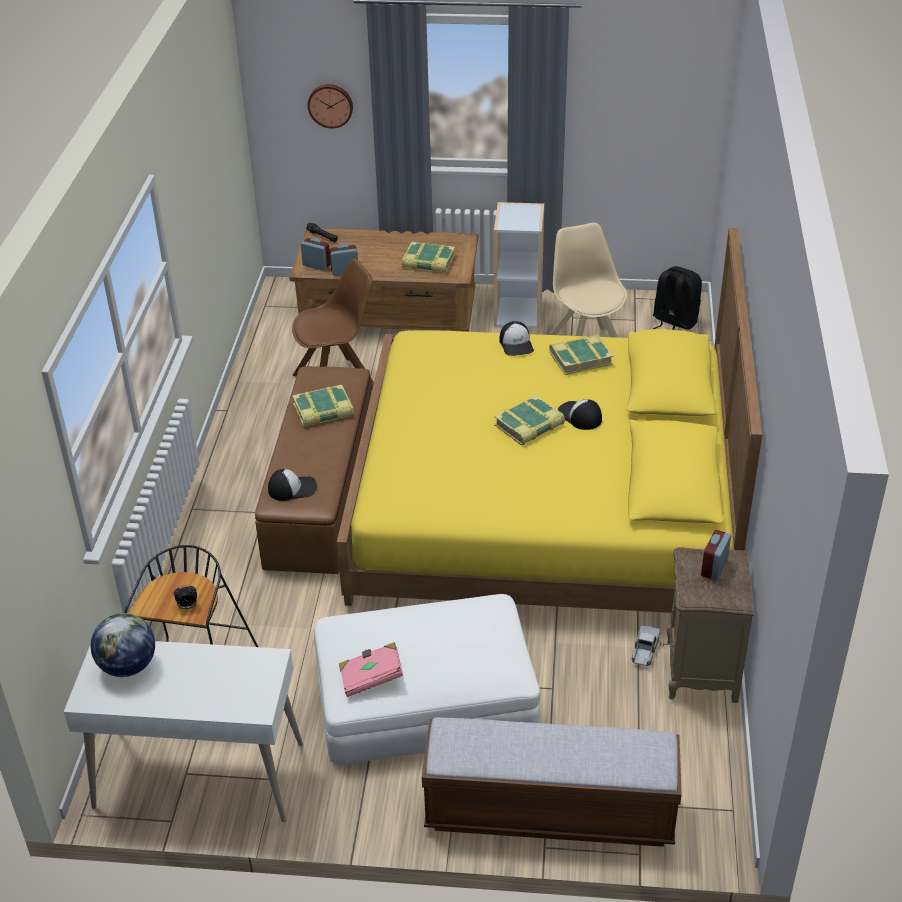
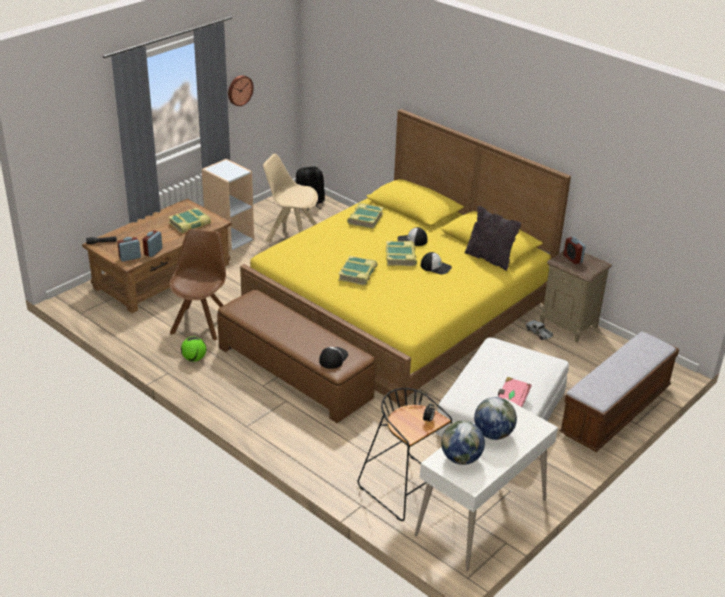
camera: 55 degrees left, 5 degrees down
book [292,385,354,427] -> book moved to [338,256,378,286]
wall clock [308,84,353,129] -> wall clock moved to [228,75,254,106]
cap [499,321,534,356] -> cap moved to [421,252,452,275]
none -> football [181,336,206,362]
none -> black pillow [465,206,522,271]
none -> globe [474,397,517,440]

